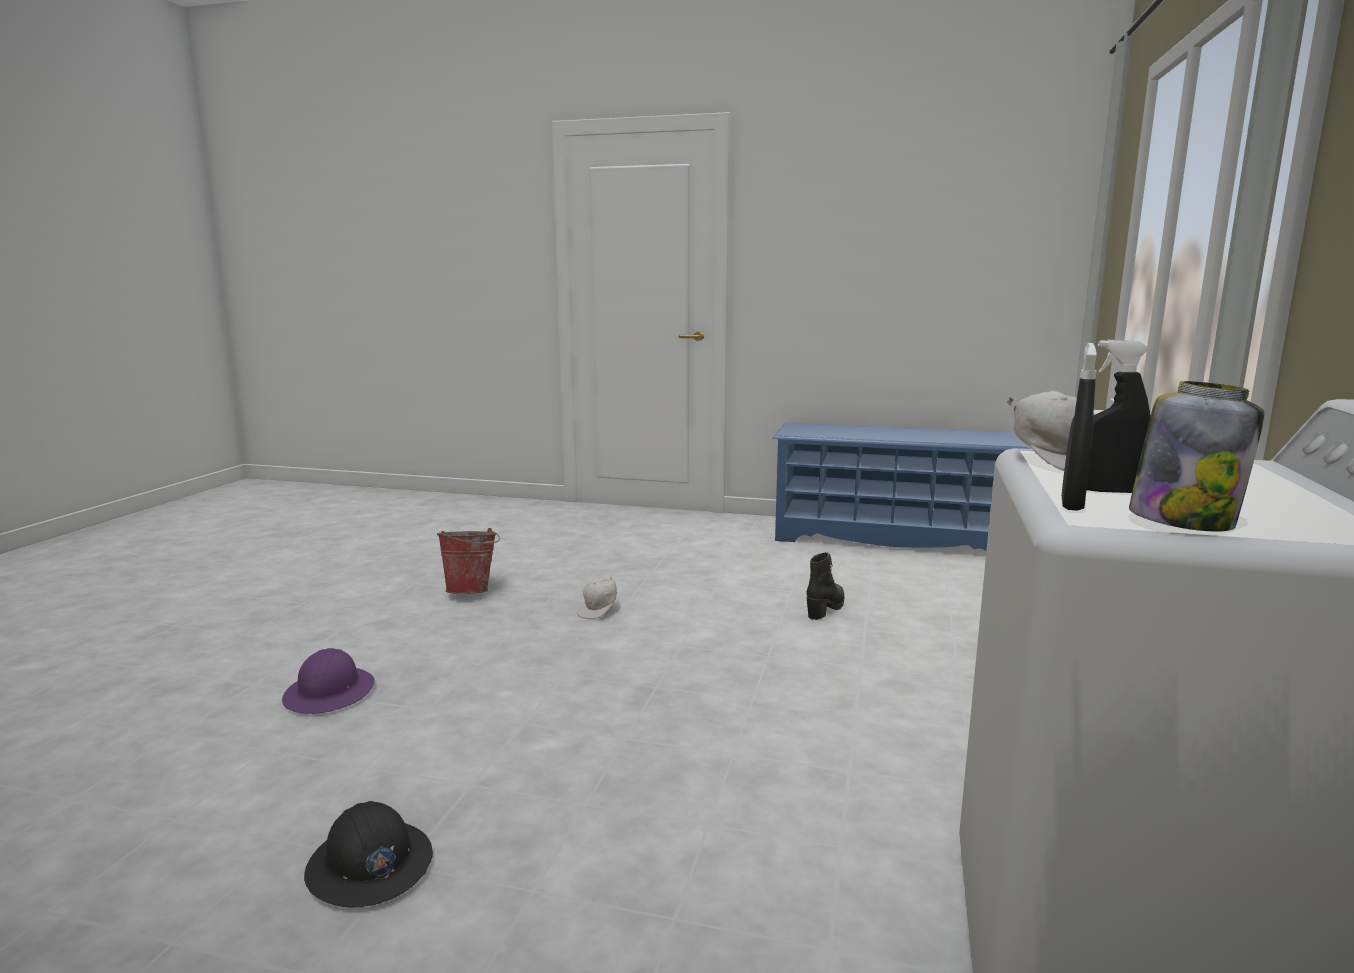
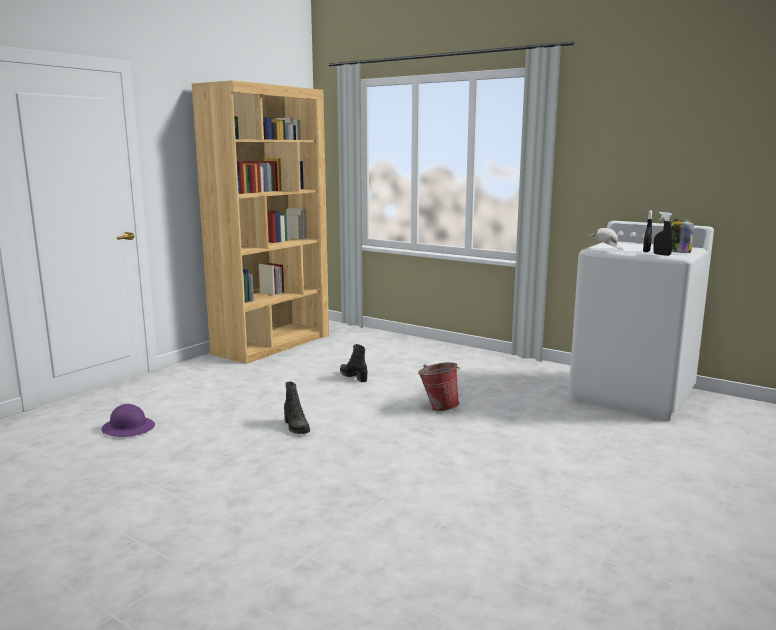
camera: 70 degrees left, 0 degrees up
purple hard hat [282,648,375,714] -> purple hard hat moved to [101,404,155,437]
black hard hat [304,801,433,908] -> none
bucket [437,528,500,594] -> bucket moved to [418,362,460,411]
white cap [577,578,617,619] -> black boot [284,382,310,434]
blue shoe rack [773,422,1029,551] -> brown bookcase [192,80,329,364]

